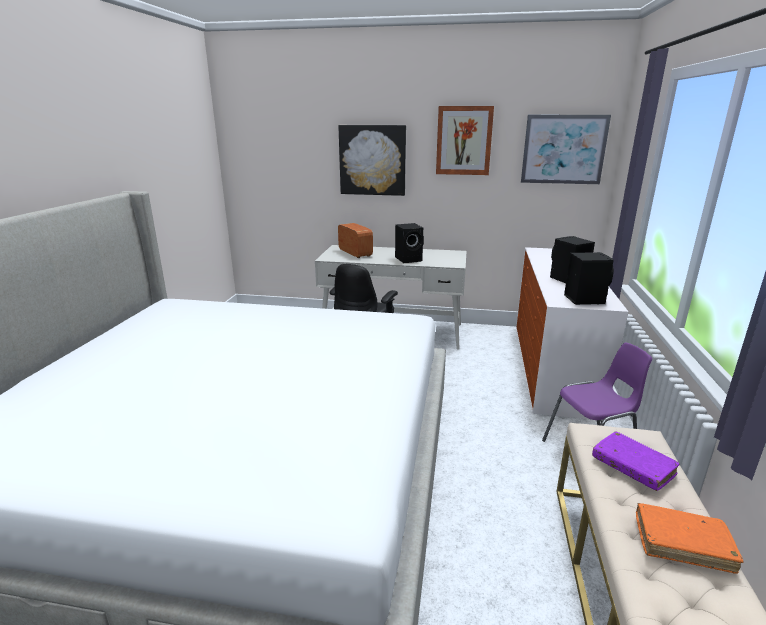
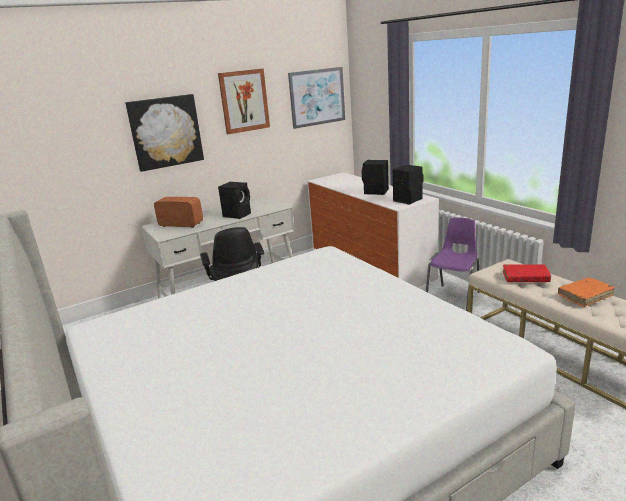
camera: 40 degrees left, 0 degrees up
purple book [592,431,680,491] -> red book [503,264,551,282]

